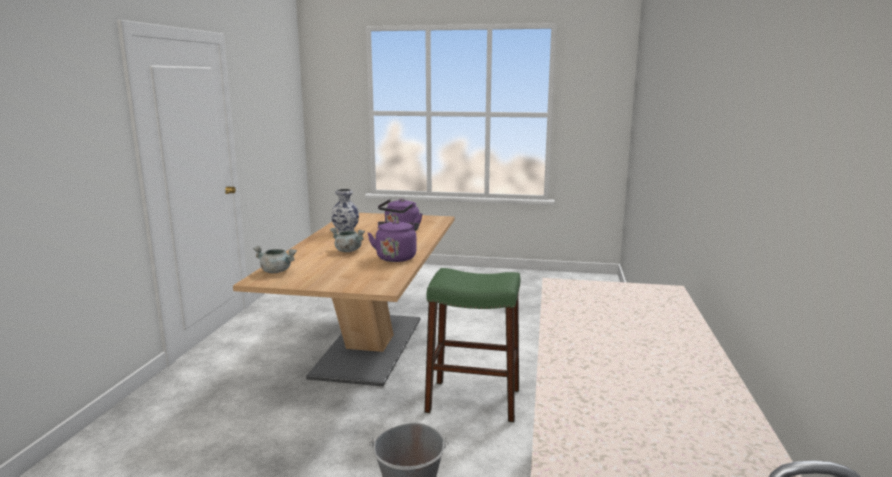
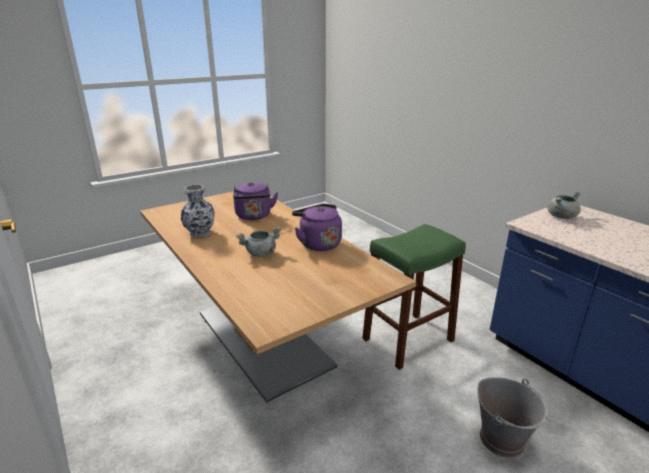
camera: 45 degrees left, 10 degrees up
grey cooking pot [253,246,297,273] -> grey cooking pot moved to [548,191,581,219]

